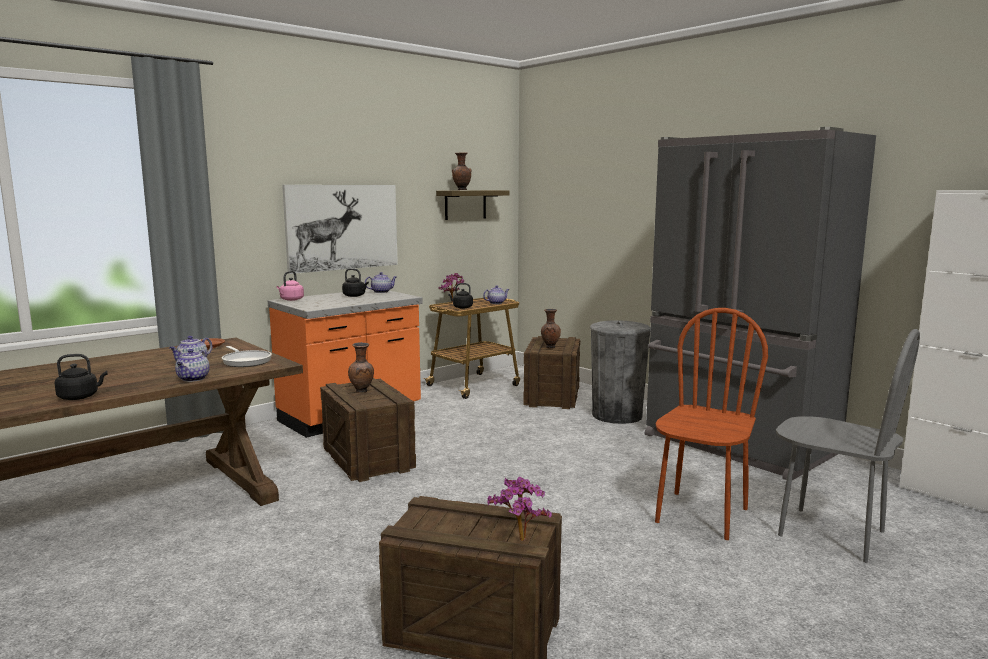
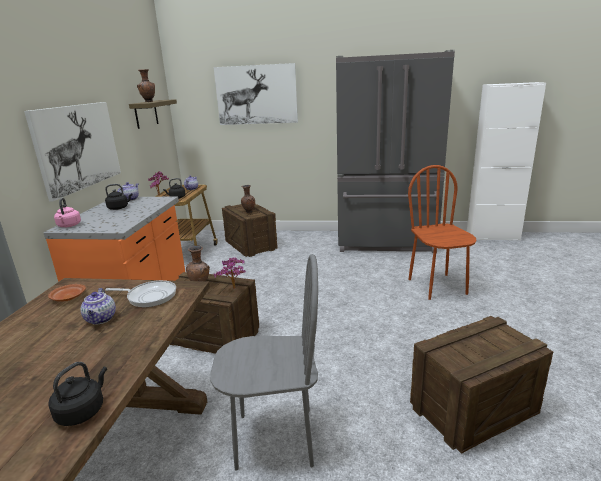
camera: 40 degrees left, 10 degrees up
teapot [175,349,210,382] -> none
potted plant [487,477,552,541] -> potted plant moved to [214,257,246,289]
grey trash can [590,320,651,424] -> none
grey chair [776,329,920,563] -> grey chair moved to [210,254,318,471]
none -> picture [214,63,298,125]

